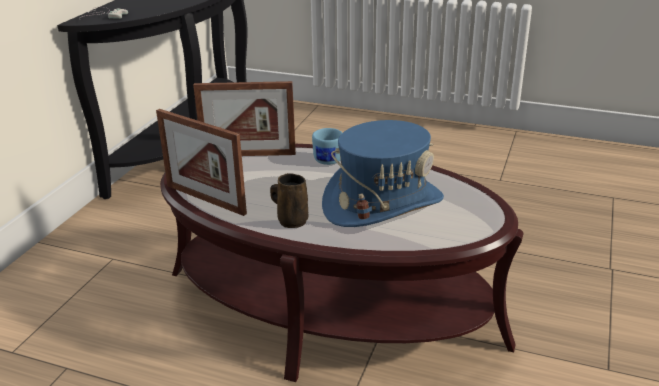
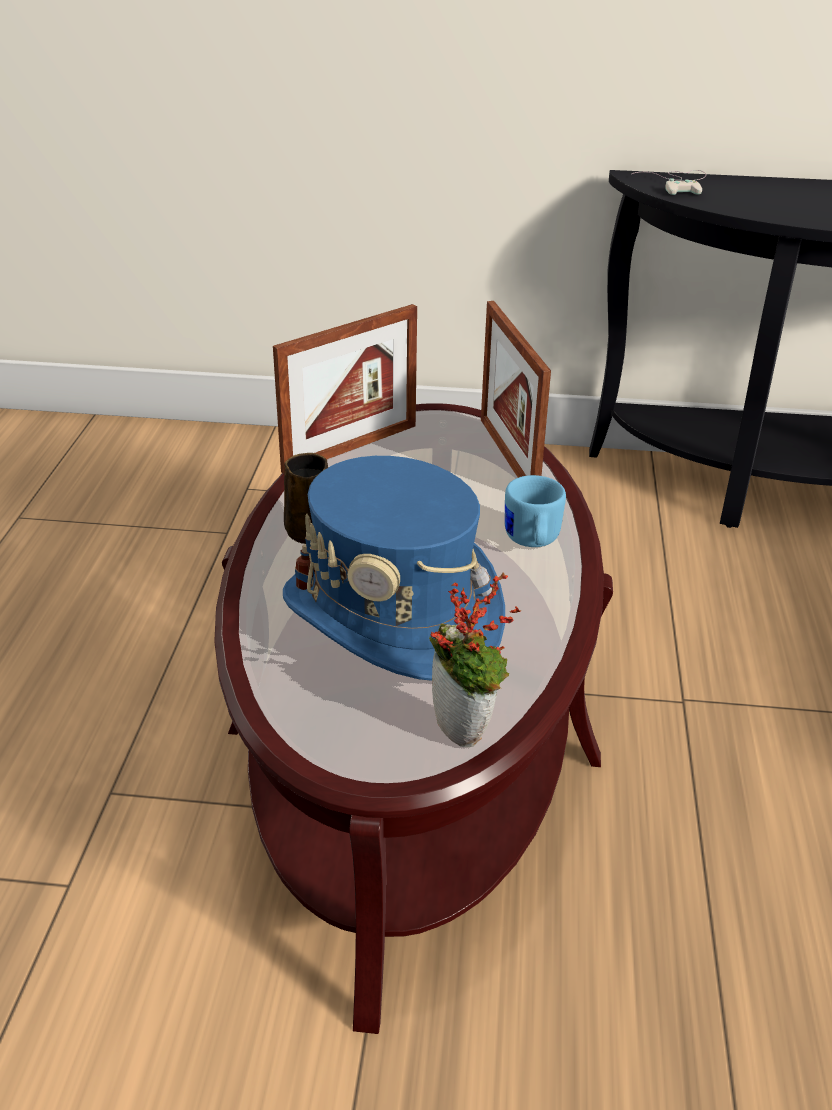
camera: 75 degrees right, 5 degrees up
picture frame [156,109,247,216] -> picture frame turned 150 degrees counterclockwise [273,304,417,474]
none -> potted plant [429,573,521,748]

